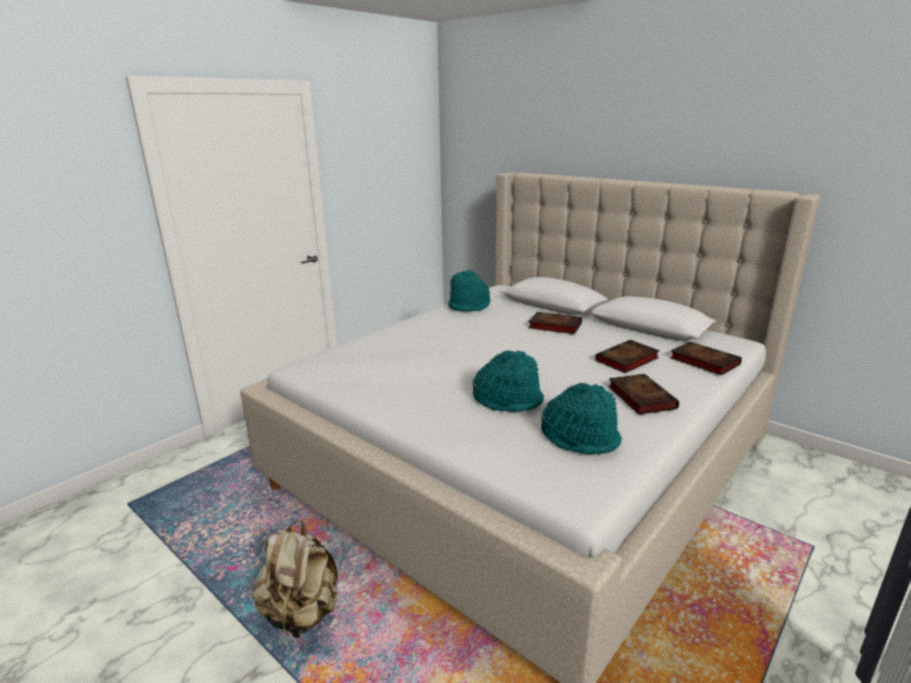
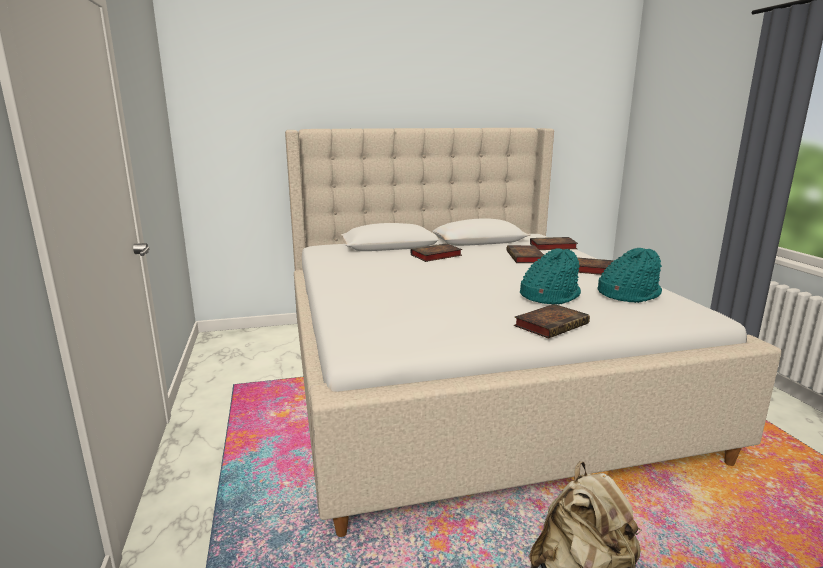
camera: 55 degrees left, 5 degrees down
turquoise hat [448,270,491,312] -> none
none -> book [514,304,590,339]

